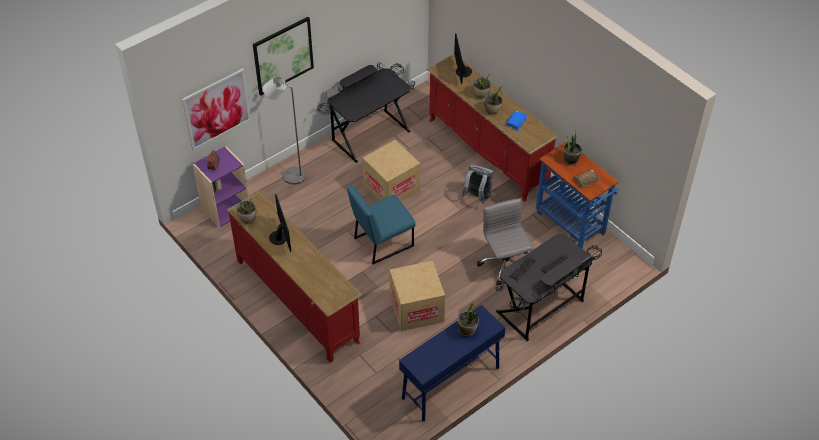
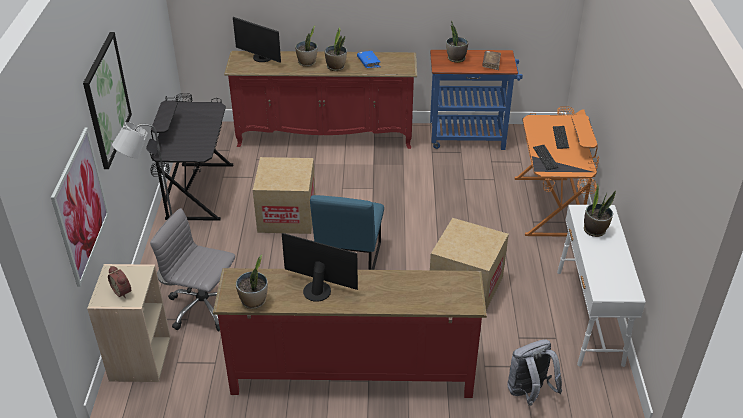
camera: 50 degrees left, 10 degrees down
purple bookcase [193,146,249,228] -> beige bookcase [87,264,171,382]
blue console table [399,305,505,422] -> white console table [557,205,646,367]
grey backpack [461,165,494,204] -> grey backpack moved to [507,339,562,406]
grey office chair [477,198,534,286] -> grey office chair moved to [150,208,235,332]
black desk [495,234,602,341] -> orange desk [514,106,599,237]

